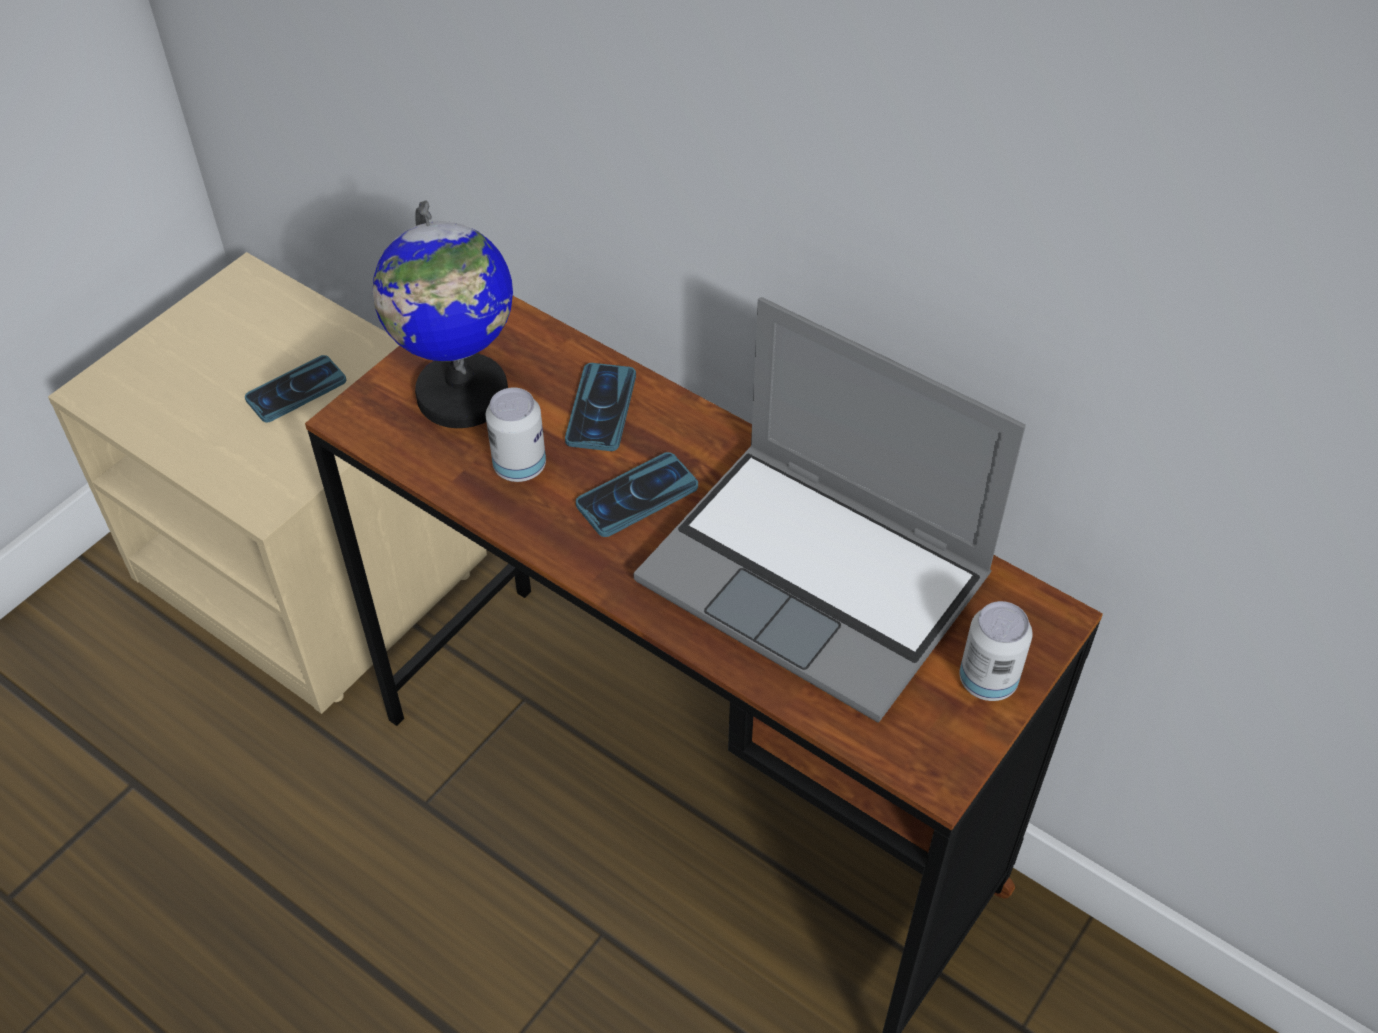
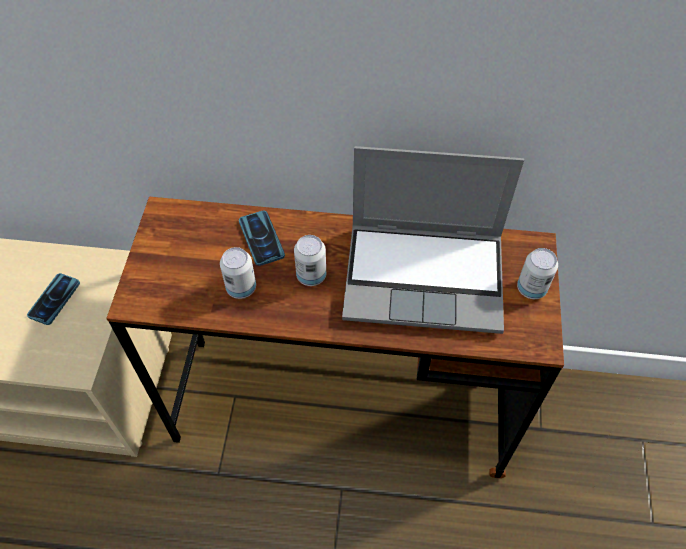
camera: 30 degrees left, 5 degrees up
globe [373,200,513,428] -> none
phone [576,452,698,537] -> can [294,235,326,286]

